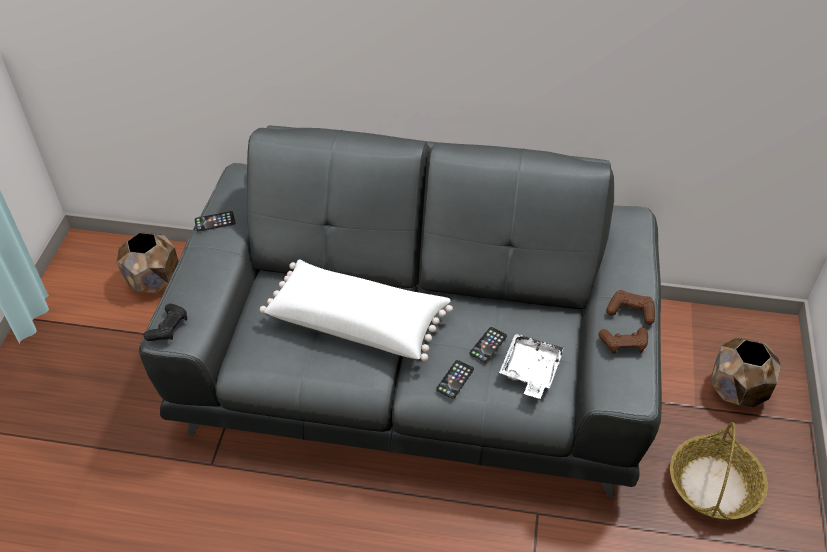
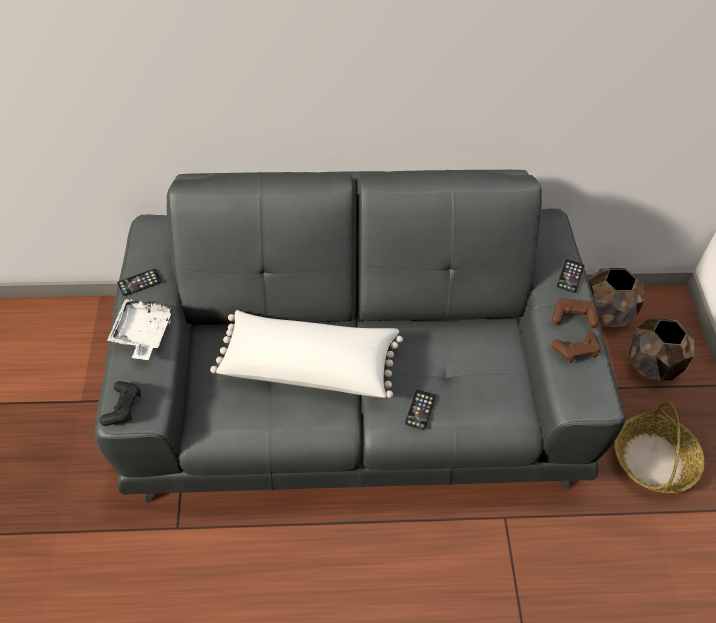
camera: 15 degrees left, 5 degrees up
brown planter [117,232,179,293] -> brown planter moved to [588,268,644,327]
phone [469,327,507,363] -> phone moved to [557,259,584,293]
white tray [499,333,565,399] -> white tray moved to [107,299,173,360]

